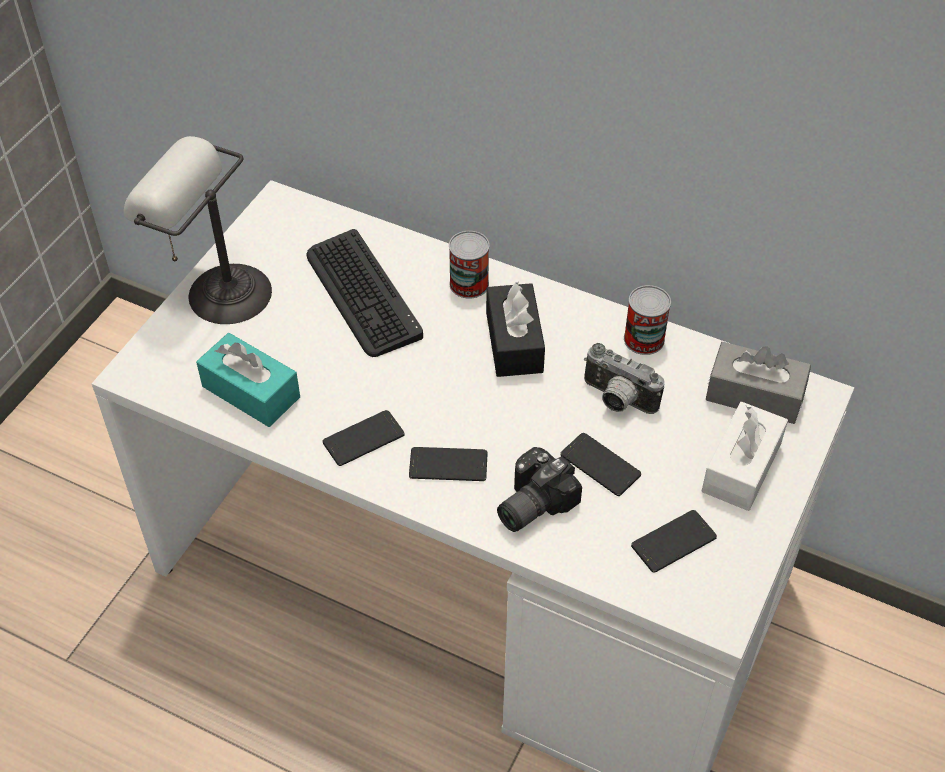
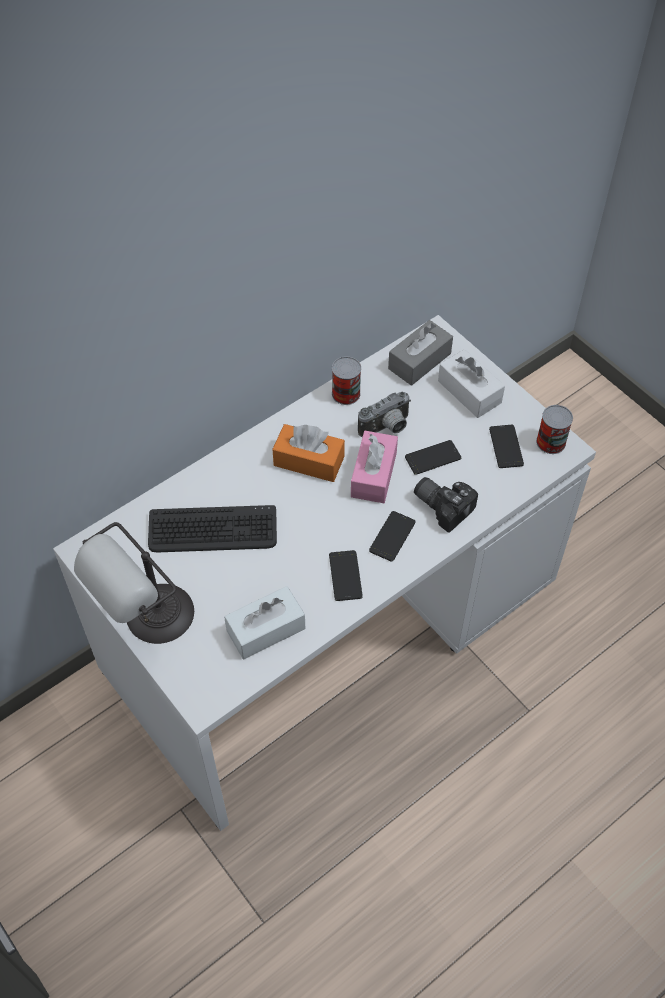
camera: 65 degrees left, 5 degrees up
turquoise tissue box [196,333,300,427] -> white tissue box [224,586,305,659]
can [449,231,490,298] -> can moved to [536,405,573,454]
black tissue box [486,282,545,377] -> orange tissue box [272,424,345,482]
camera [497,447,582,532] -> camera turned 150 degrees clockwise [414,477,478,533]
none -> pink tissue box [351,431,398,503]

